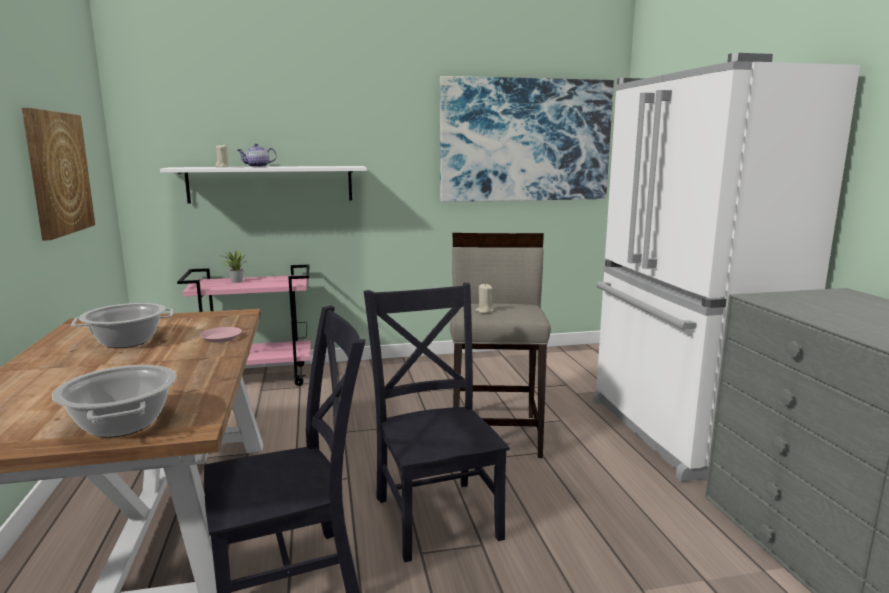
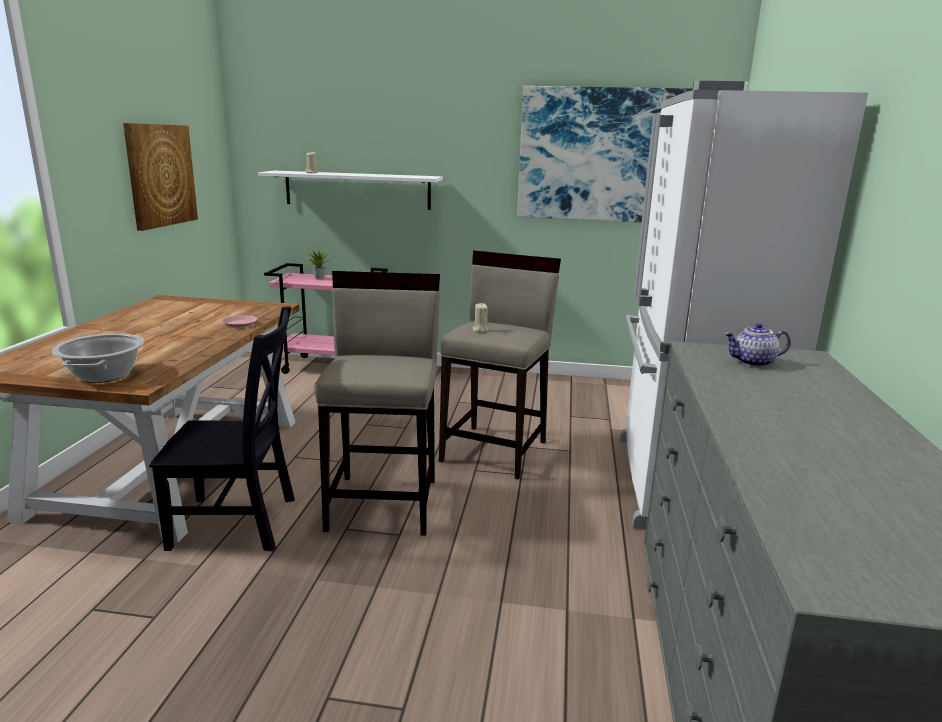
camera: 20 degrees right, 5 degrees up
cooking pot [71,303,173,348] -> none
teapot [238,144,277,167] -> teapot moved to [724,323,791,367]
black chair [364,283,510,562] -> beige stool [314,271,440,536]

